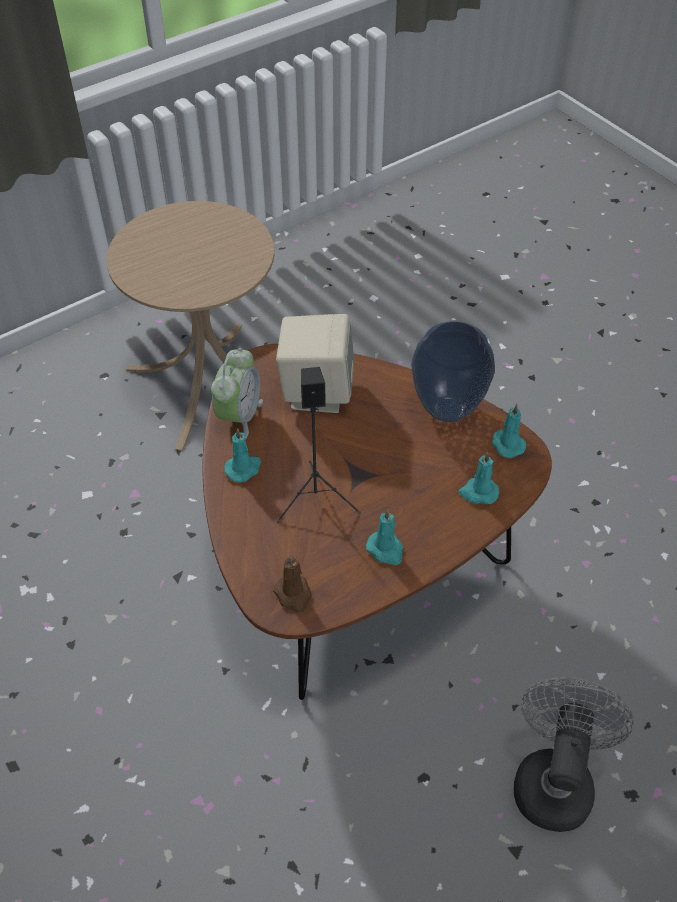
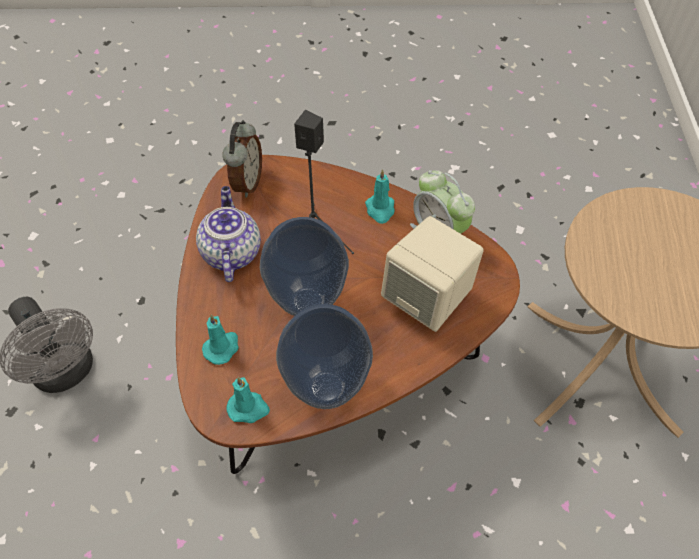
camera: 125 degrees right, 5 degrees up
brown candle [273,555,311,613] -> alarm clock [222,120,262,197]
turquoise candle [366,509,403,565] -> teapot [196,186,261,282]
none -> vase [260,217,349,316]

